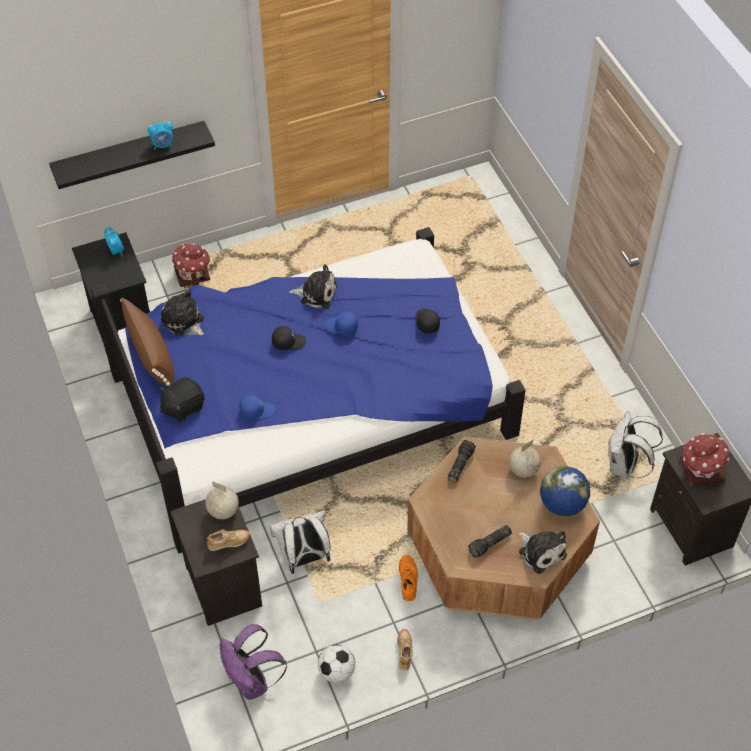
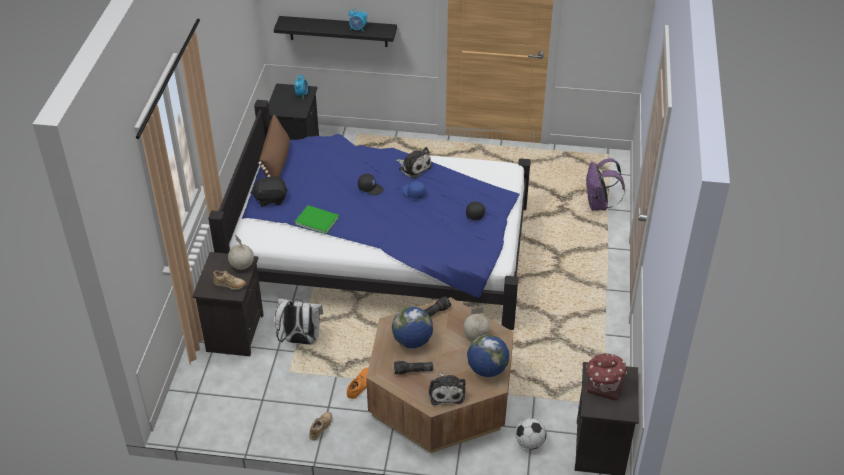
camera: 30 degrees right, 10 degrees down
plush toy [161,290,204,336] -> none
toy house [172,243,210,287] -> none
purple backpack [220,624,287,700] -> purple backpack moved to [586,158,625,211]
blue cap [239,394,275,419] -> green book [295,205,339,234]
football [318,645,355,683] -> football moved to [515,418,546,450]
white backpack [608,411,663,478] -> none
none -> globe [392,307,433,348]

